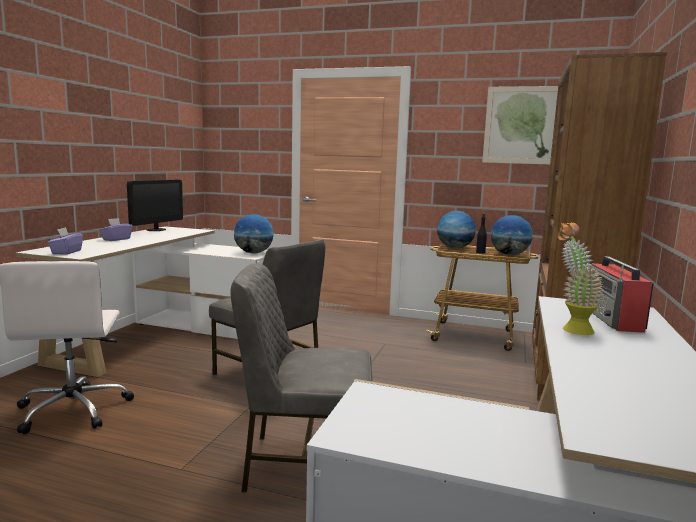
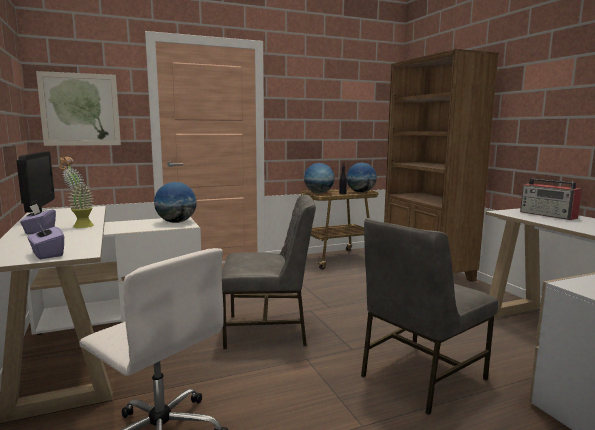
camera: 40 degrees left, 0 degrees up
picture [482,86,558,164] -> picture moved to [36,71,121,146]
potted plant [557,222,603,335] -> potted plant moved to [59,157,94,228]

